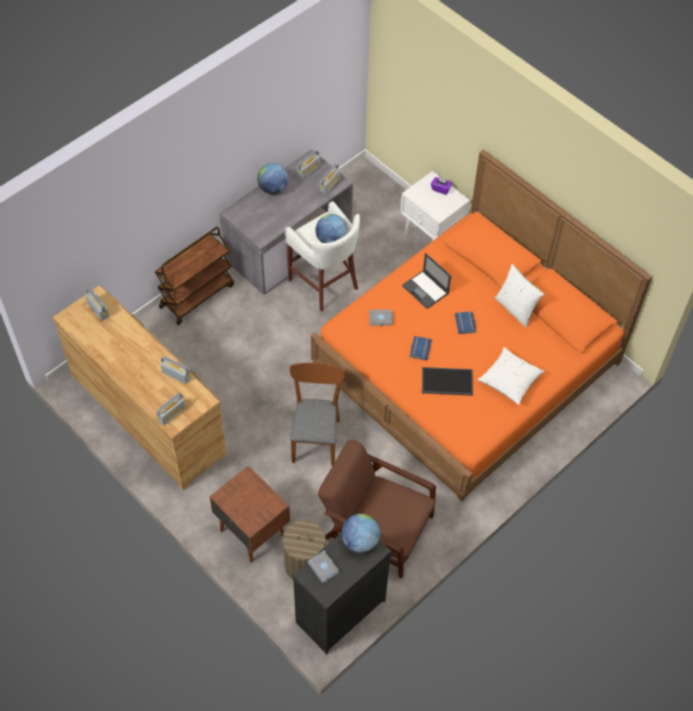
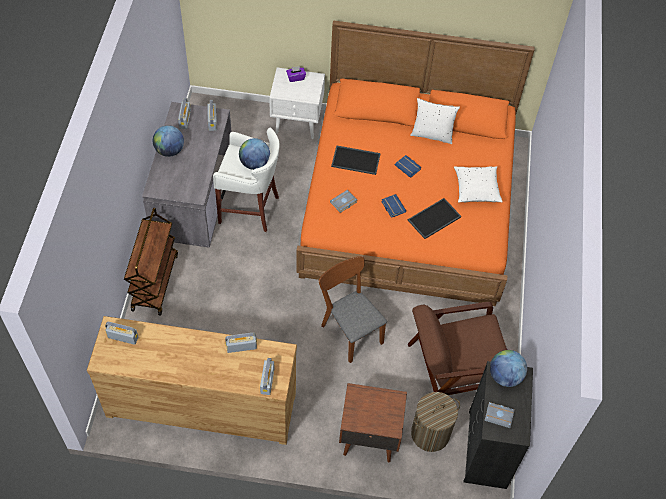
camera: 40 degrees left, 0 degrees up
laptop [402,253,451,309] -> tray [331,145,381,175]

